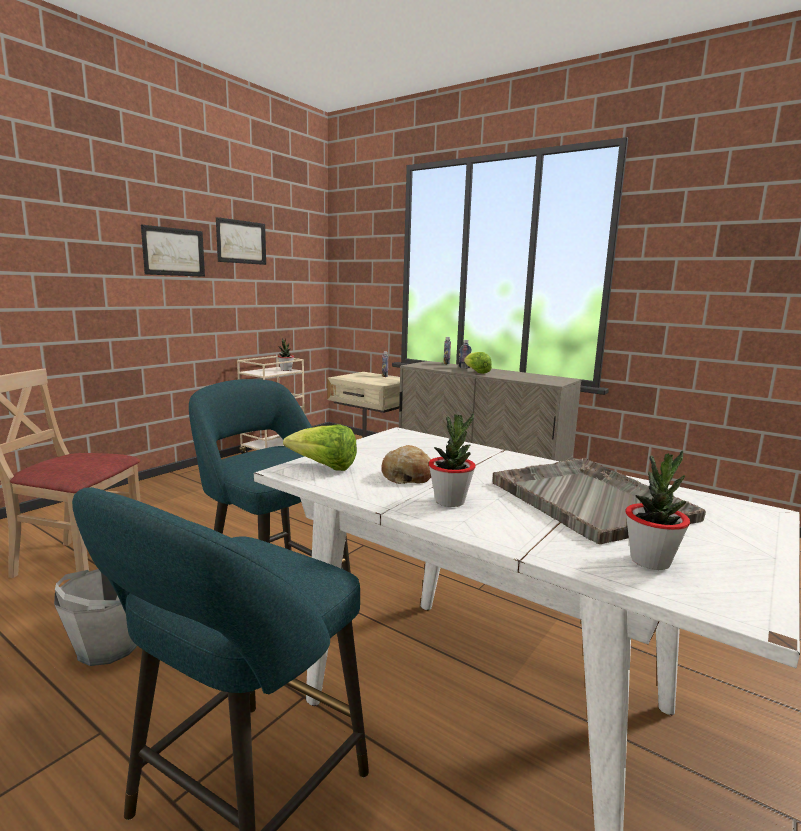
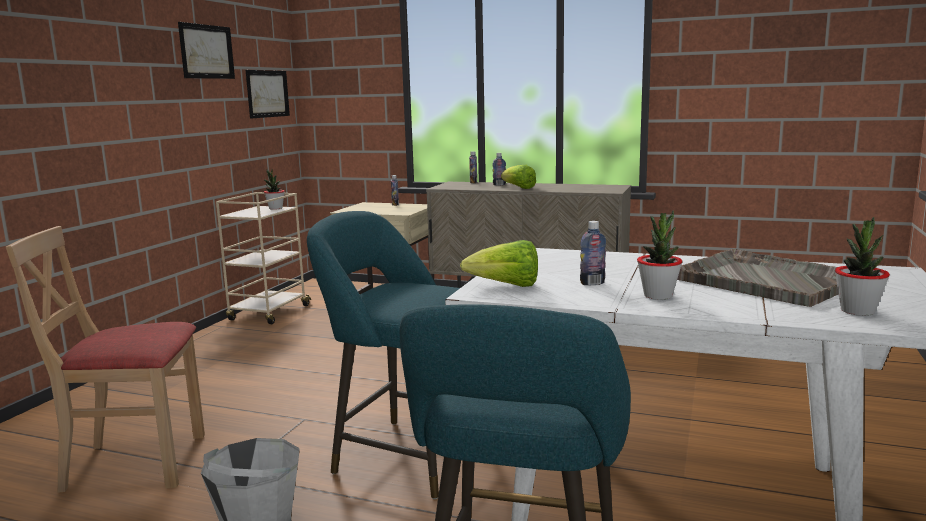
camera: 15 degrees left, 0 degrees up
picture [141,225,205,277] -> picture moved to [246,70,290,119]
bread [381,445,431,484] -> bottle [580,221,606,285]

